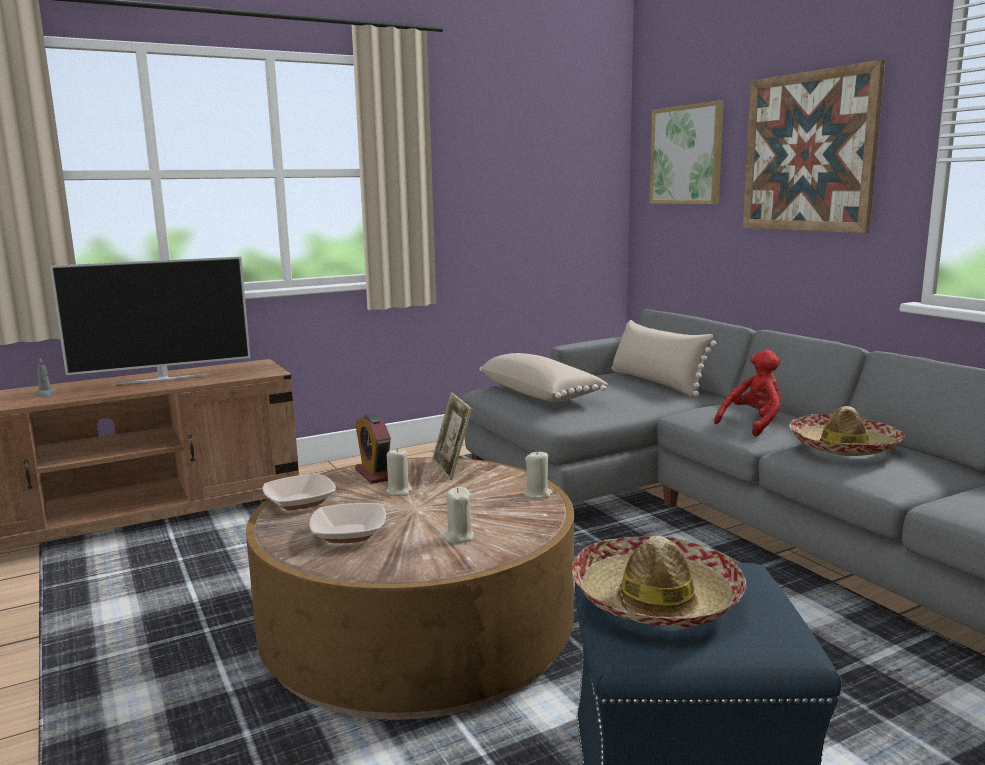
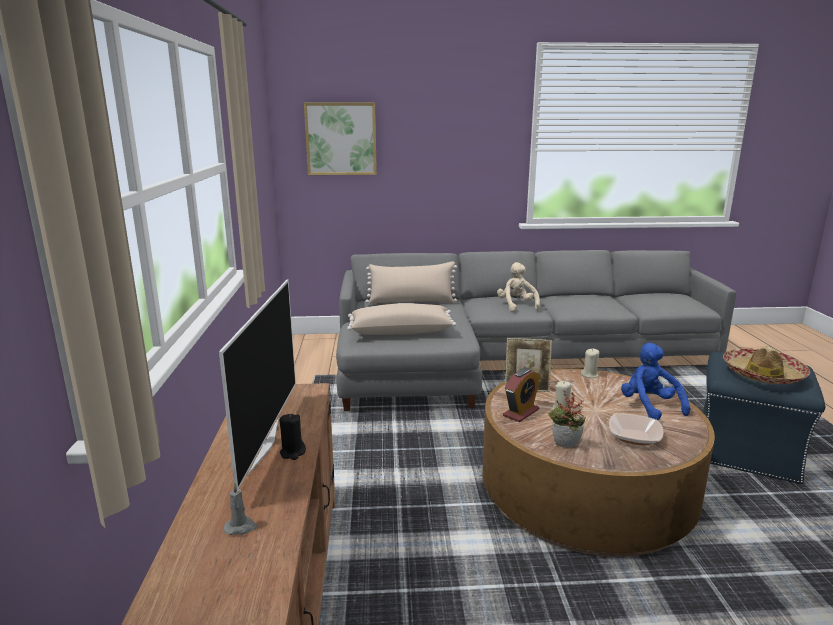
camera: 65 degrees left, 5 degrees up
bowl [263,473,336,510] -> potted plant [548,390,586,448]
alarm clock [355,414,391,484] -> alarm clock turned 45 degrees counterclockwise [503,368,541,422]
beige candle [444,487,474,543] -> blue plush toy [621,343,691,420]
red plush toy [714,349,781,436] -> beige plush toy [497,262,540,312]
picture [743,60,885,233] -> none
hat [789,406,905,456] -> none
none -> black candle [279,414,306,460]

